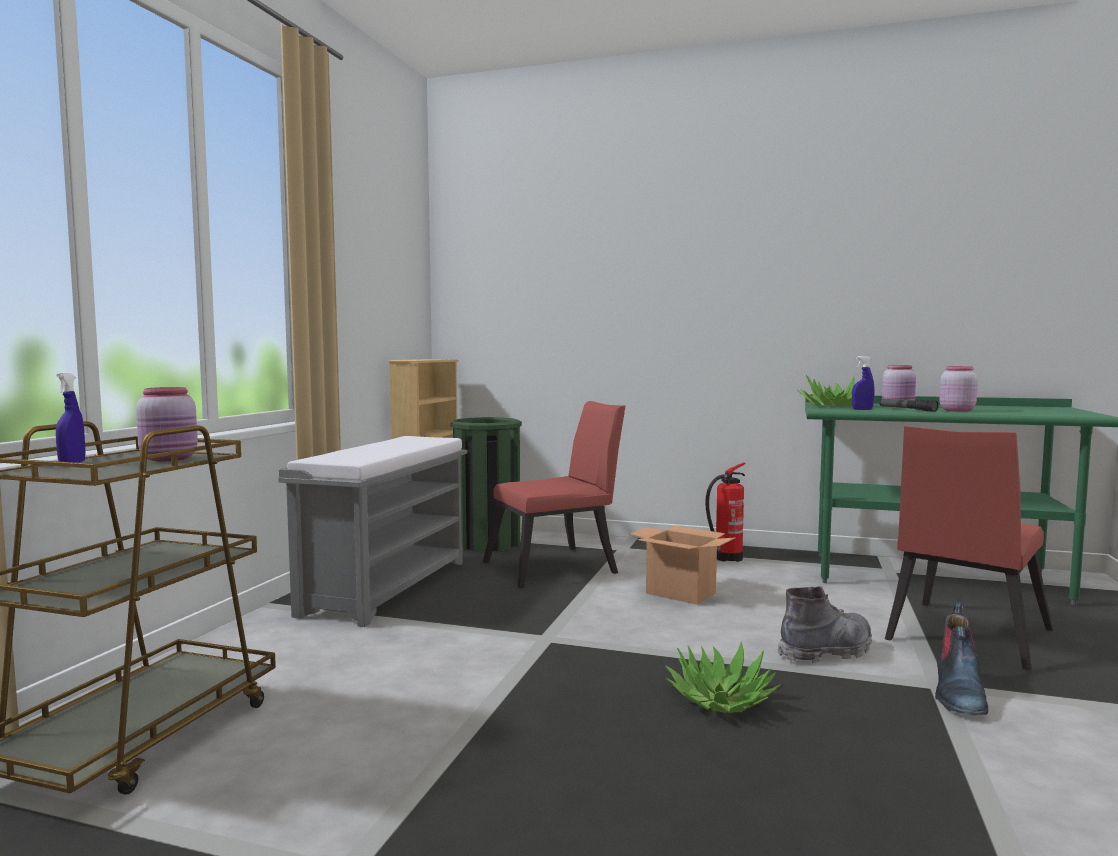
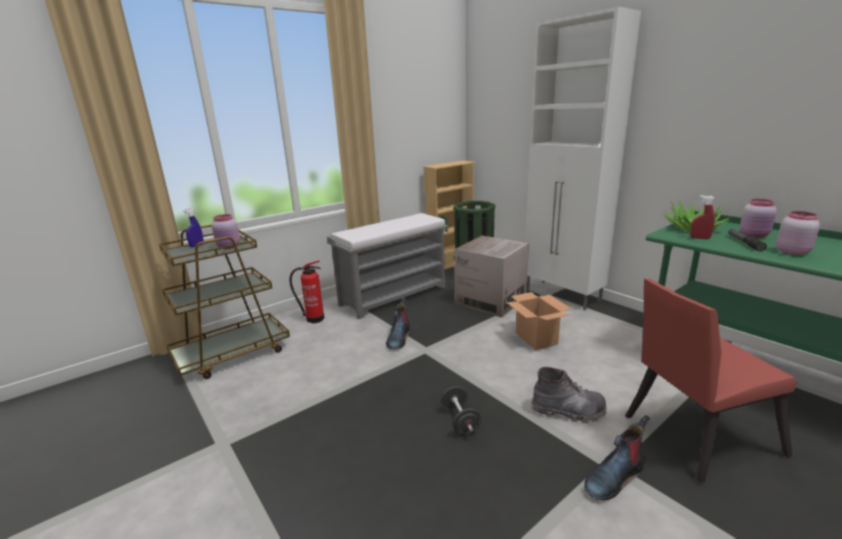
camera: 35 degrees right, 15 degrees up
red chair [483,401,625,588] -> cardboard box [454,236,529,317]
potted plant [665,642,781,713] -> black dumbbell [441,386,481,435]
fire extinguisher [705,462,746,562] -> fire extinguisher moved to [289,260,324,323]
blue spray bottle [852,356,874,410] -> red spray bottle [690,195,715,239]
none -> boot [386,297,410,350]
none -> white cabinet [525,7,641,310]

